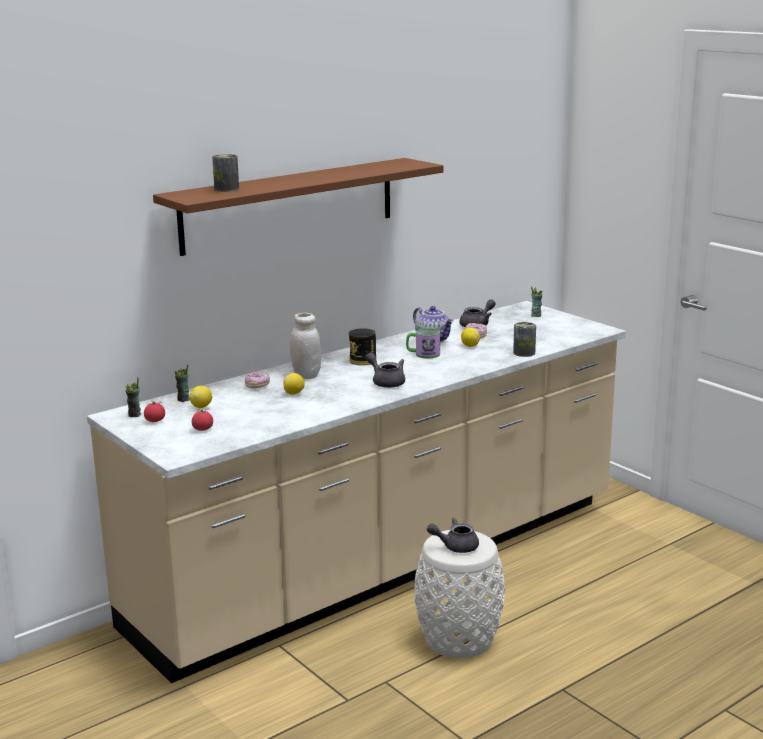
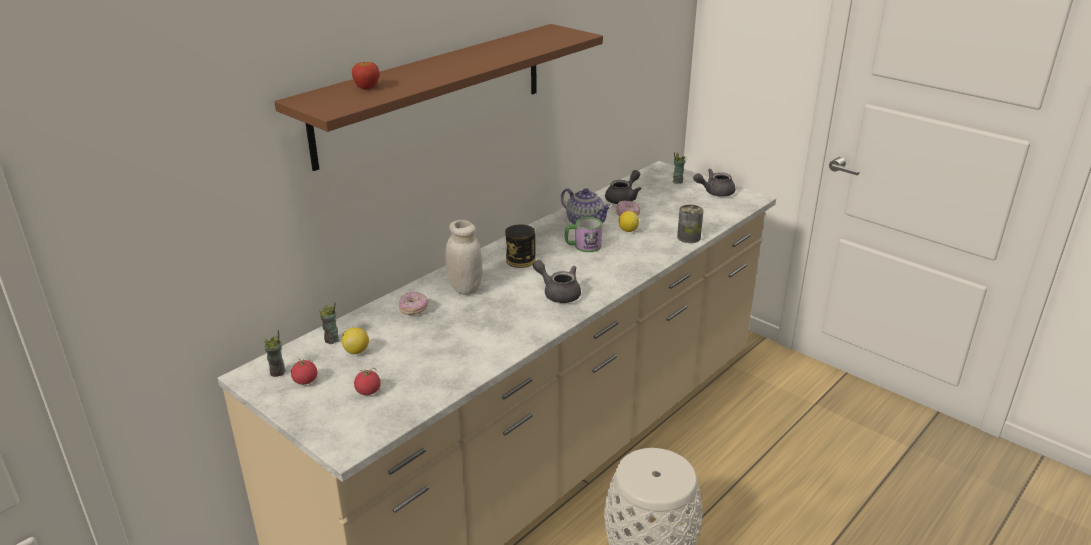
camera: 10 degrees left, 10 degrees up
can [212,154,239,192] -> apple [352,61,380,90]
lemon [283,373,305,395] -> none
grey teapot [427,518,479,553] -> grey teapot moved to [693,169,735,197]

